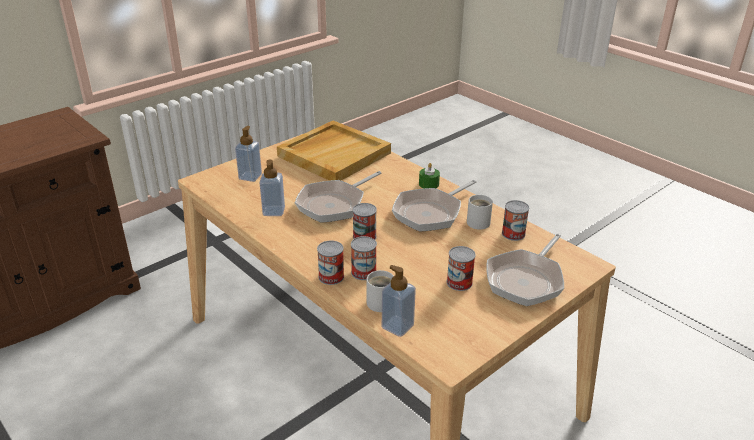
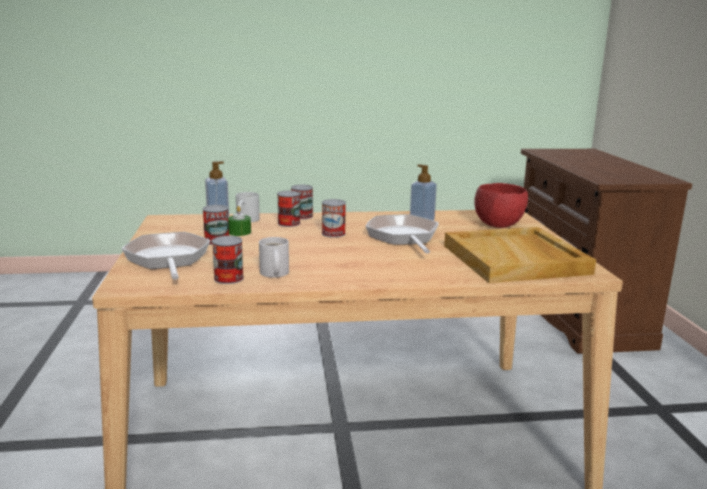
camera: 125 degrees right, 15 degrees down
soap dispenser [235,126,262,182] -> red bowl [474,183,528,228]
frying pan [392,180,477,232] -> none
green candle [419,163,440,189] -> green candle moved to [228,206,251,236]

